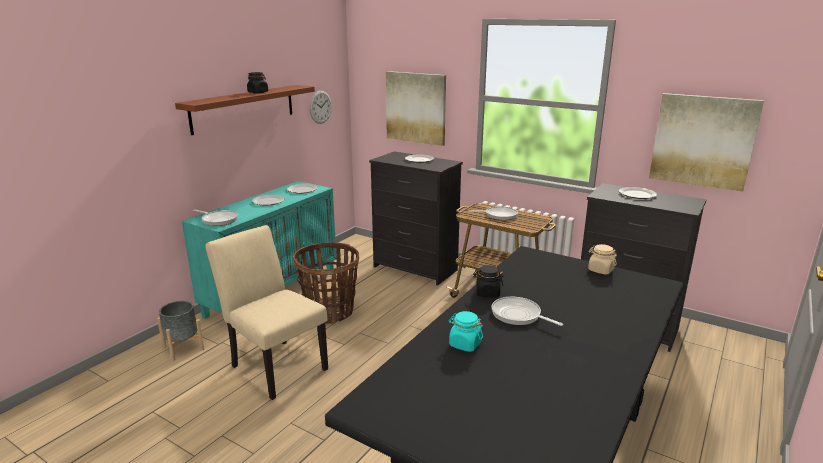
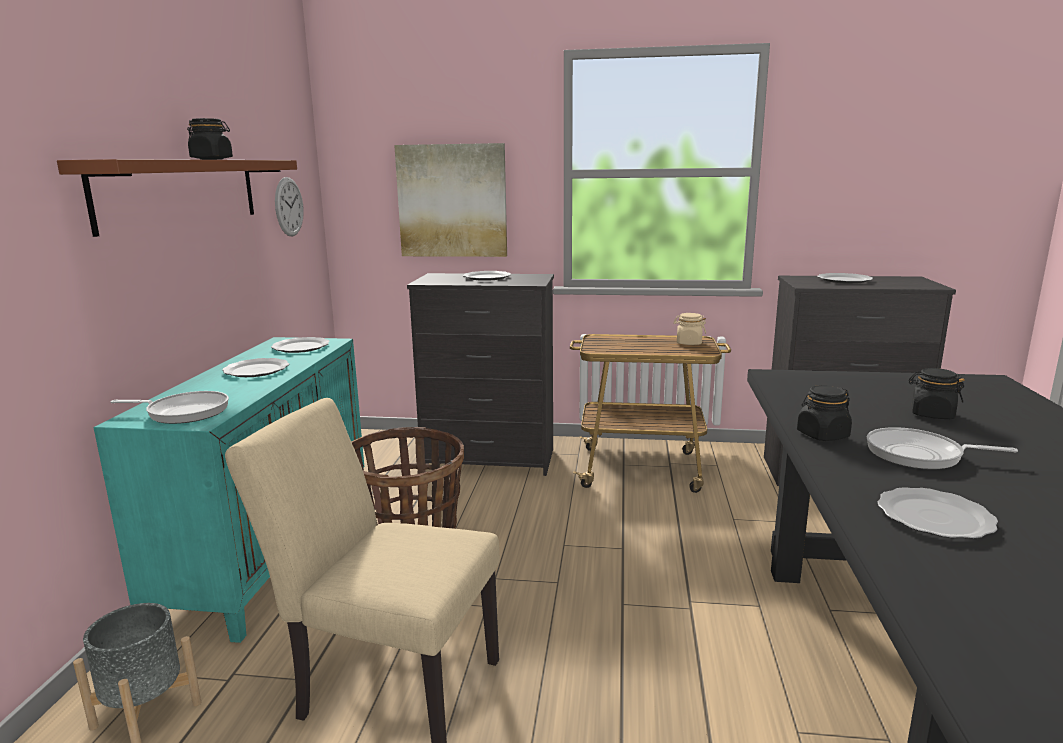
camera: 25 degrees left, 5 degrees down
turquoise jar [449,311,483,352] -> plate [877,487,998,539]
frying pan [469,206,518,220] -> none
beige jar [588,244,617,274] -> beige jar moved to [673,313,706,345]
picture [649,93,764,192] -> none
none -> black jar [909,368,965,419]

